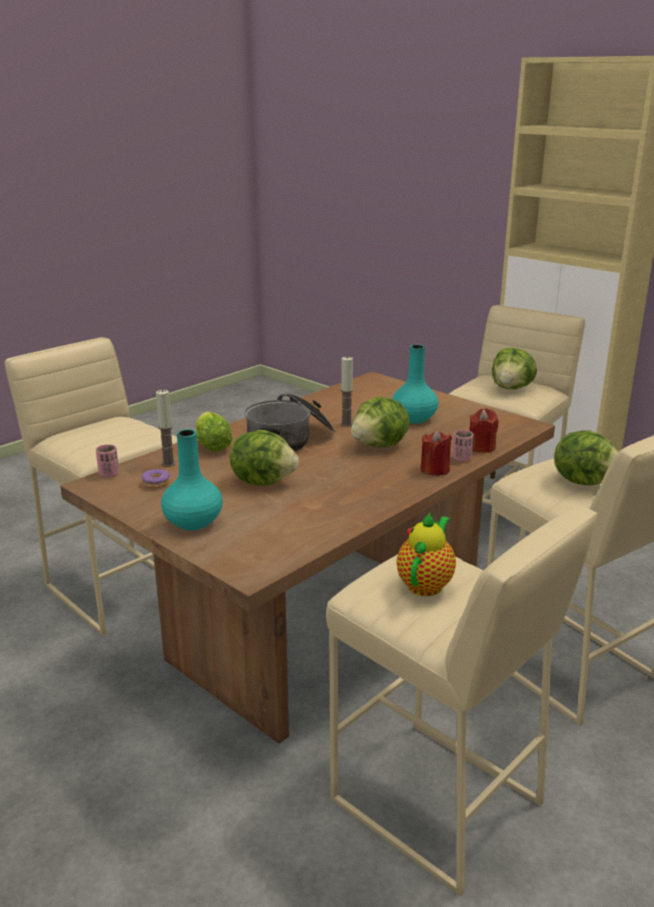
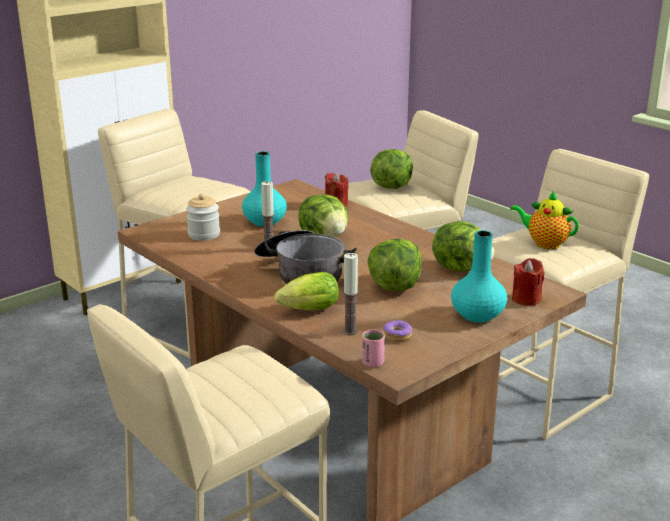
camera: 85 degrees left, 0 degrees up
red candle [421,430,452,476] -> red candle moved to [512,258,544,306]
pink cup [453,430,474,462] -> none
lettuce [492,348,537,389] -> lettuce moved to [432,221,494,272]
none -> jar [186,194,220,241]

